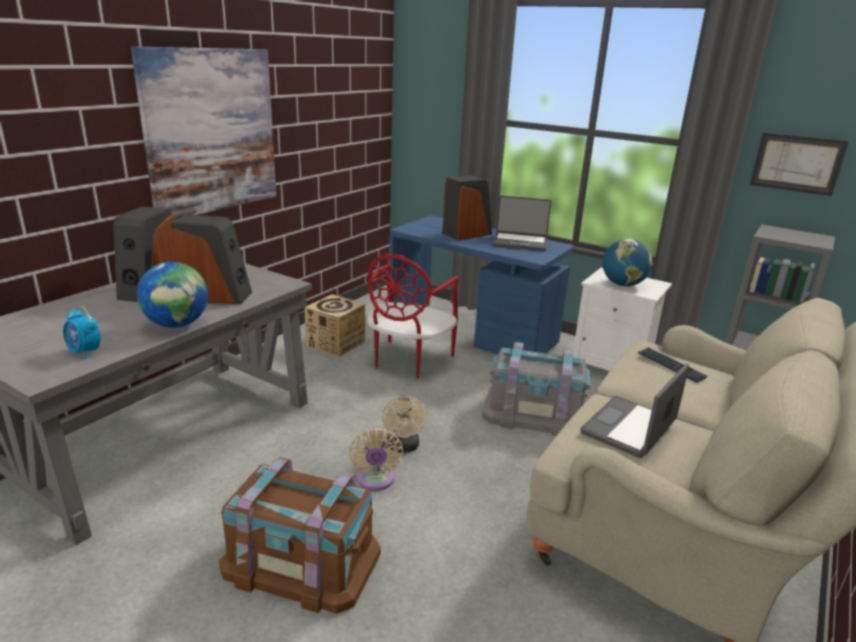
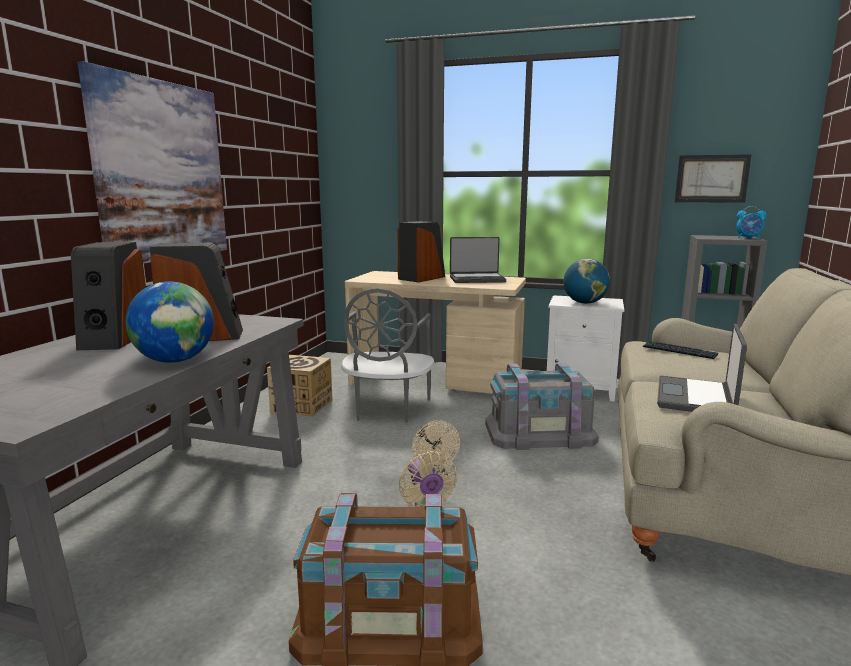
camera: 15 degrees left, 10 degrees down
alarm clock [63,306,101,359] -> alarm clock moved to [736,206,767,239]
red chair [367,254,458,379] -> grey chair [341,289,434,423]
blue desk [390,216,574,354] -> beige desk [345,271,526,394]

